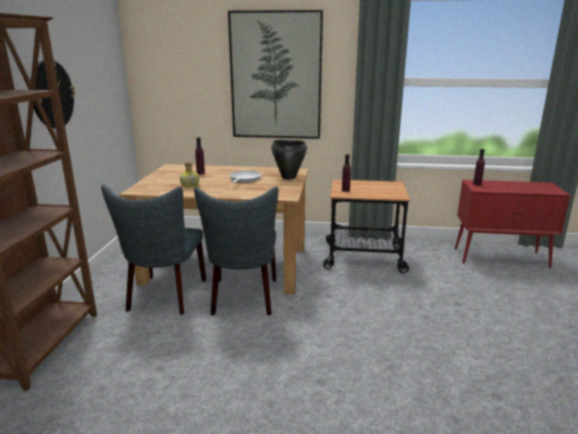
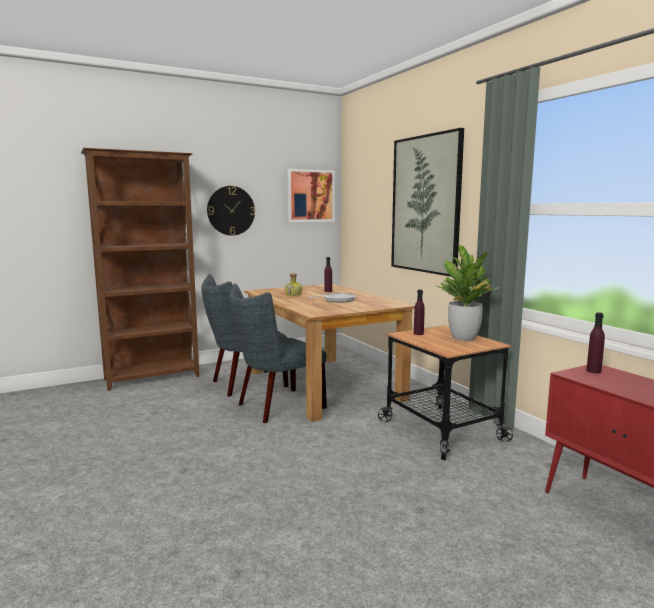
camera: 55 degrees right, 10 degrees down
black cooking pot [271,140,307,180] -> none
none -> picture [287,169,335,222]
none -> potted plant [436,245,499,341]

